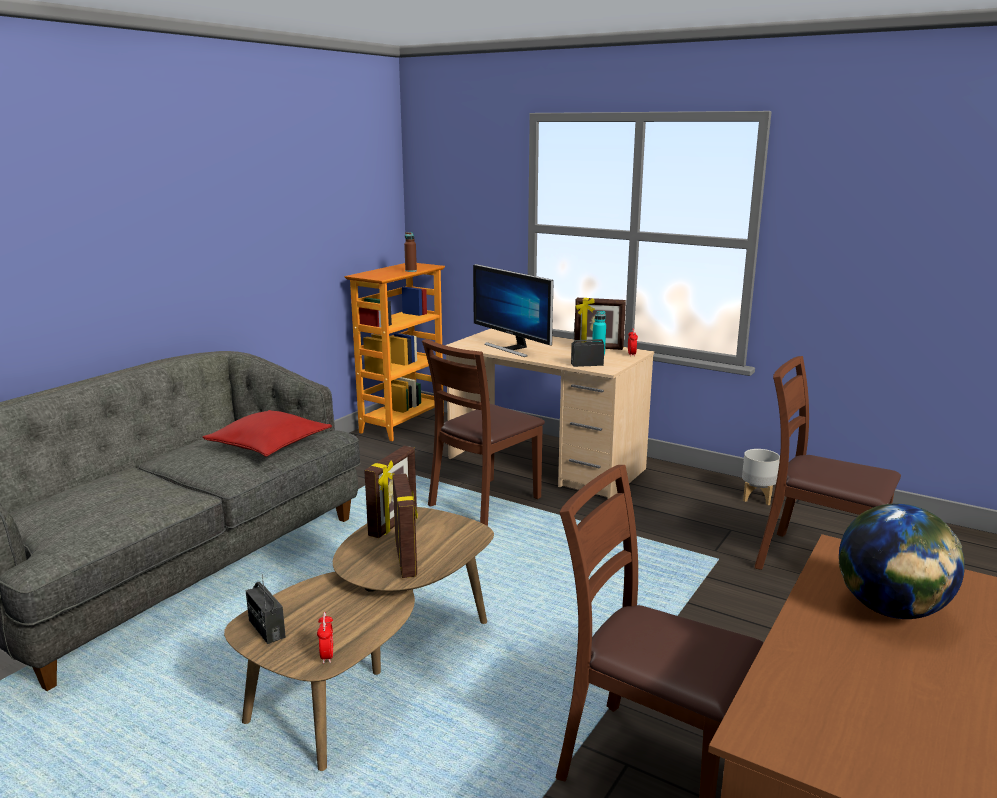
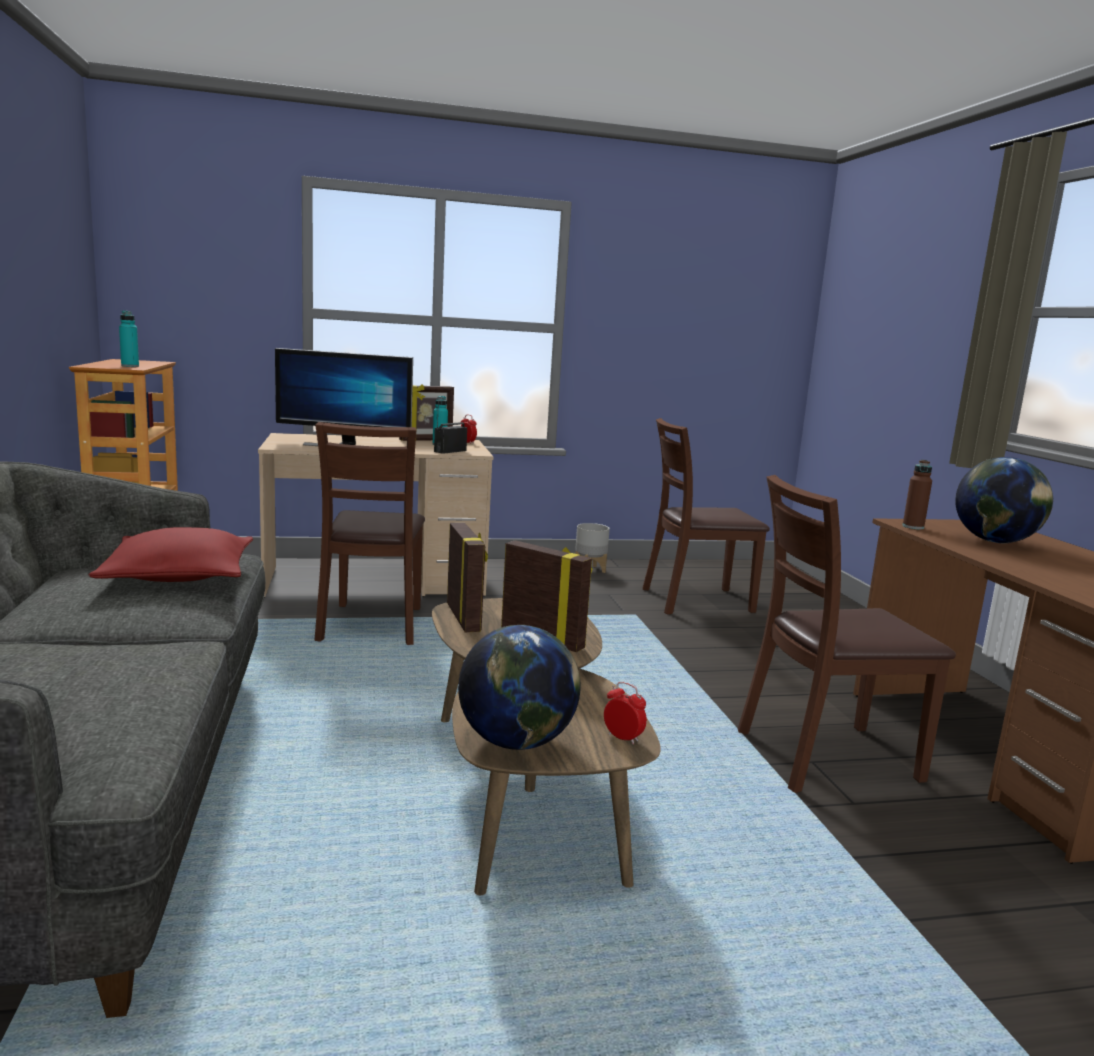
camera: 45 degrees left, 5 degrees down
radio [246,574,286,644] -> globe [458,625,580,750]
brown bottle [404,232,417,272] -> brown bottle moved to [903,460,932,529]
none -> turquoise bottle [119,310,139,367]

